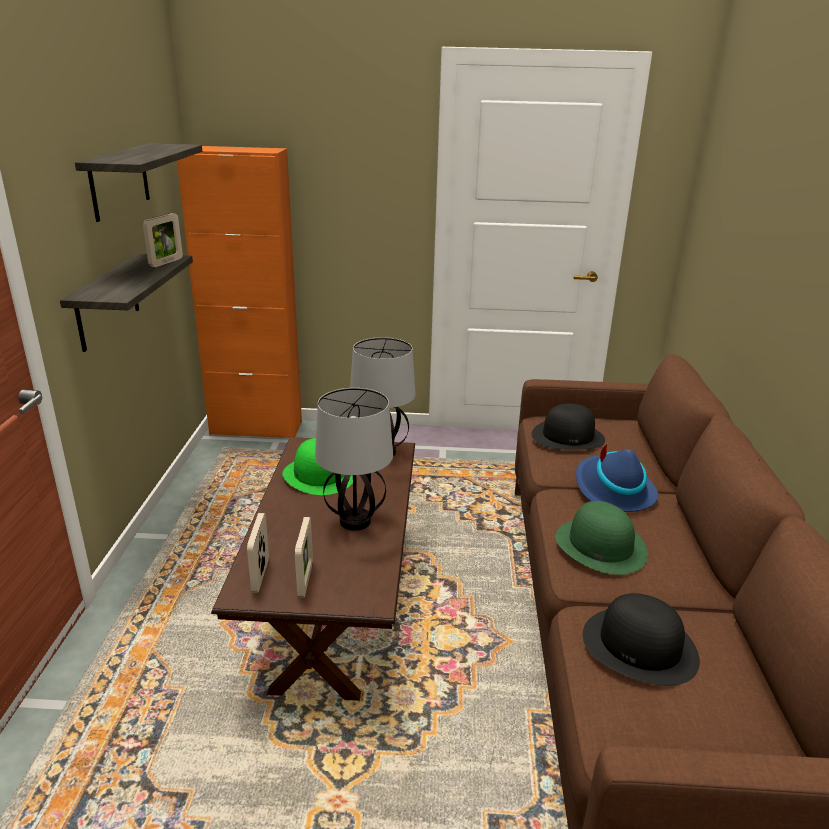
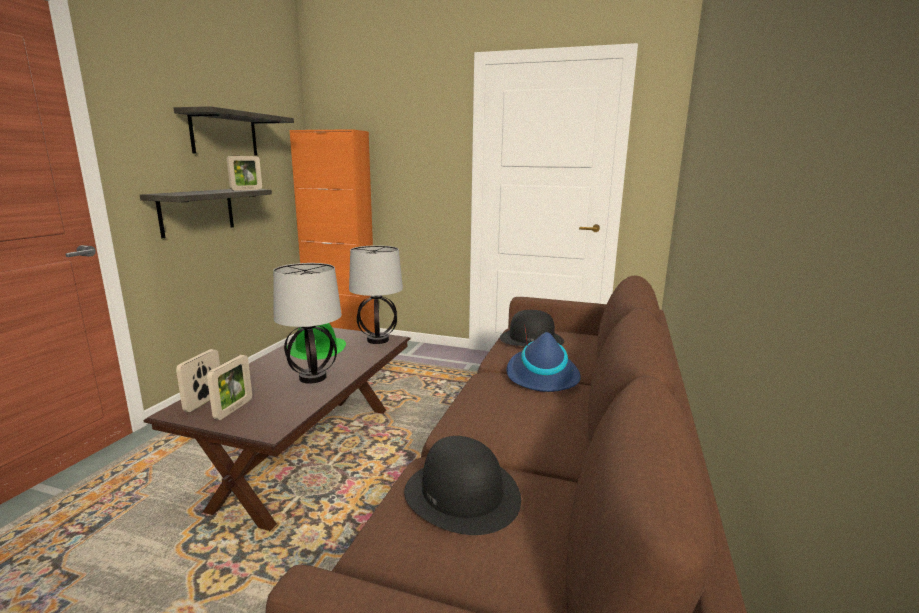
camera: 15 degrees right, 10 degrees down
green hat [555,501,648,575] -> none

